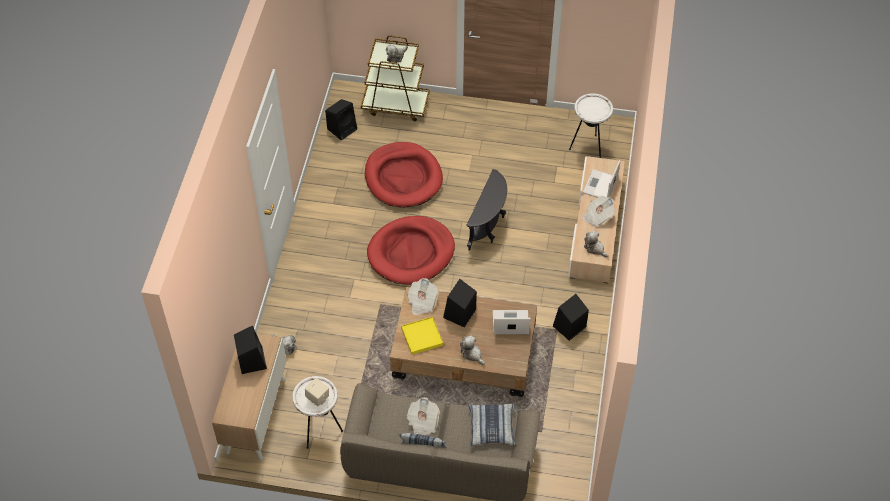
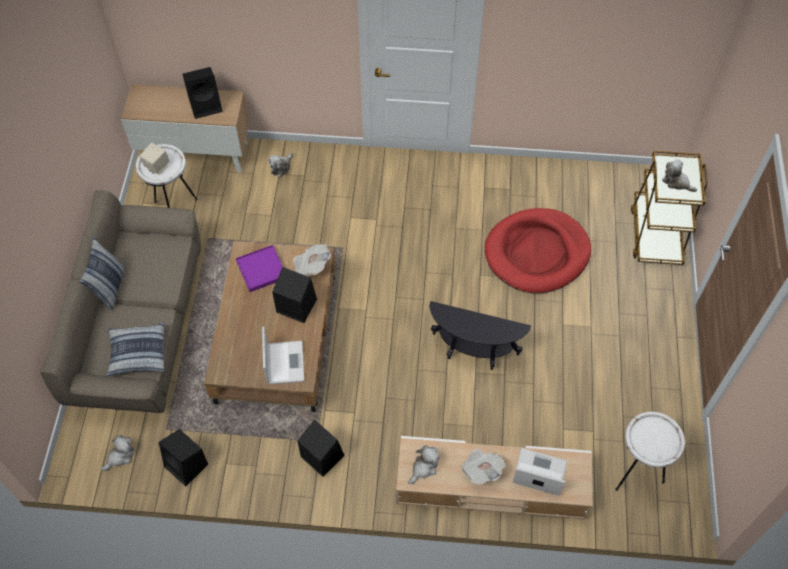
camera: 85 degrees right, 5 degrees up
black speaker [325,99,357,140] -> black speaker moved to [159,429,208,486]
red dog bed [367,216,455,285] -> none
yellow tray [401,317,443,355] -> purple tray [236,245,283,292]
newspaper [406,397,440,435] -> none
plush toy [460,336,485,365] -> plush toy moved to [100,435,134,471]

